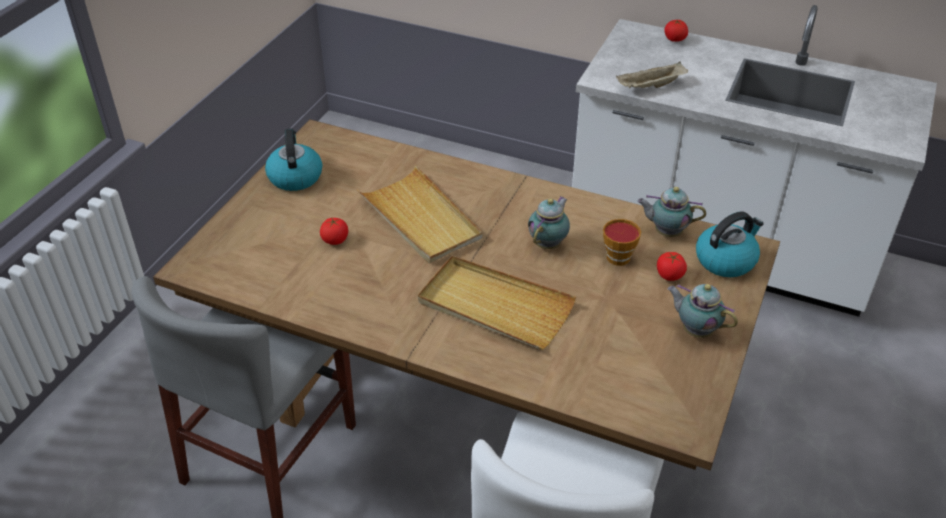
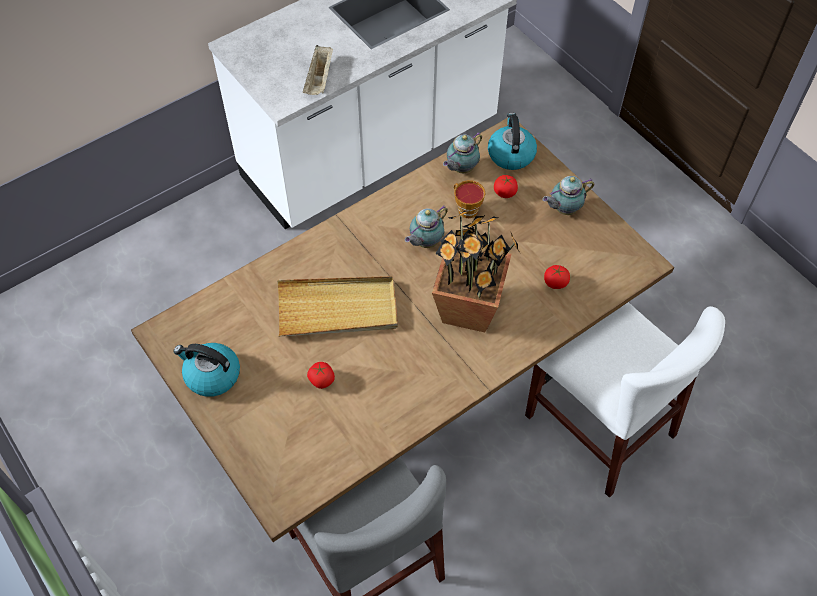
camera: 60 degrees left, 15 degrees up
beige tray [418,256,576,350] -> potted plant [432,209,521,332]
teapot [528,196,570,249] -> teapot turned 105 degrees counterclockwise [405,205,448,248]
tomato [664,20,688,42] -> tomato moved to [544,265,570,289]

